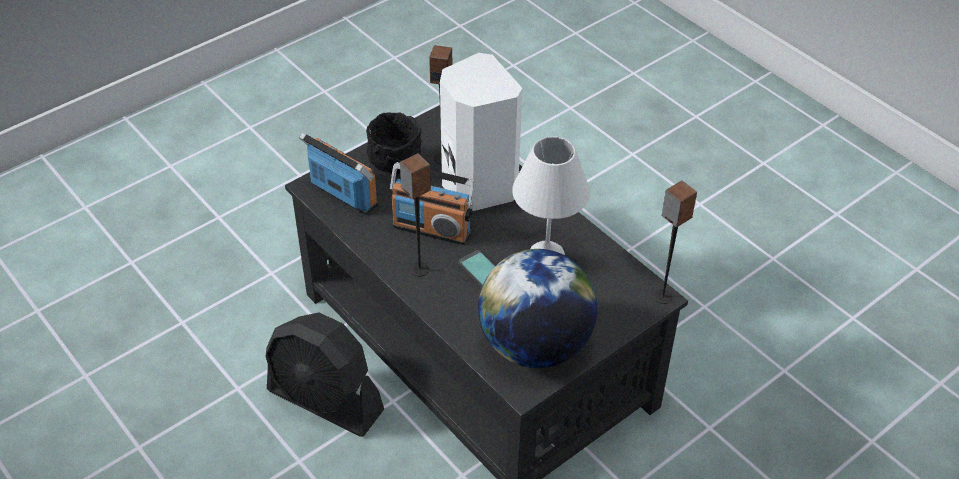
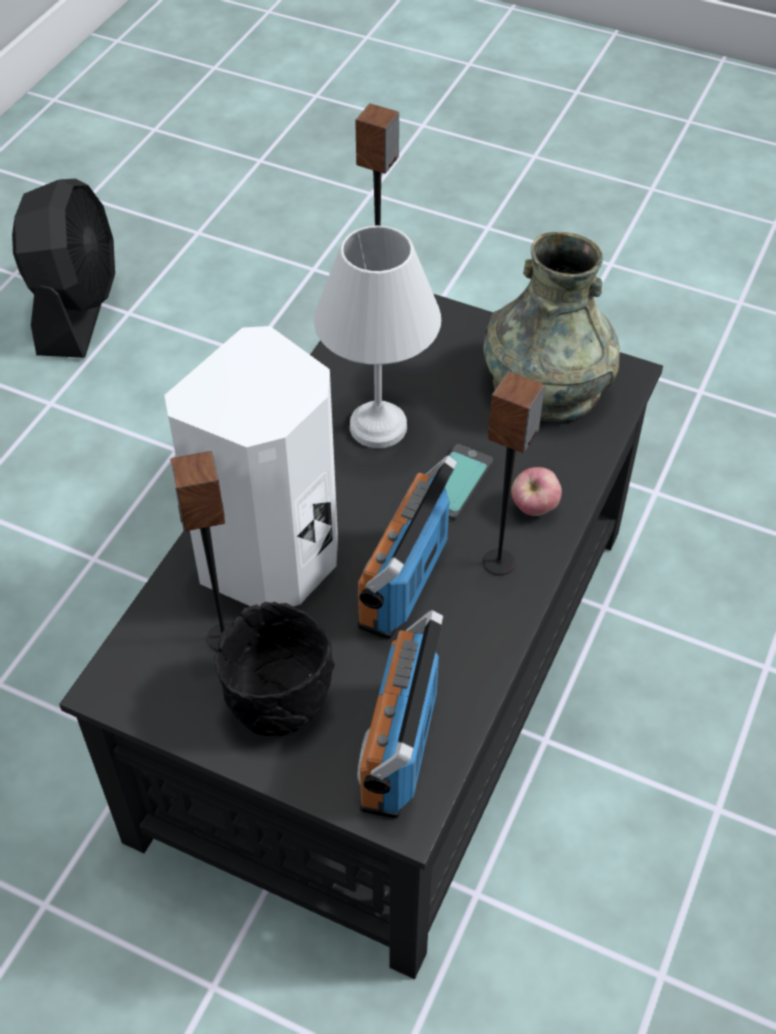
camera: 115 degrees left, 5 degrees up
black fan [266,312,384,437] -> black fan moved to [12,179,115,358]
radio [390,162,476,245] -> radio turned 150 degrees counterclockwise [358,455,457,639]
globe [478,249,597,368] -> grey vase [483,232,620,422]
none -> apple [511,467,562,516]

